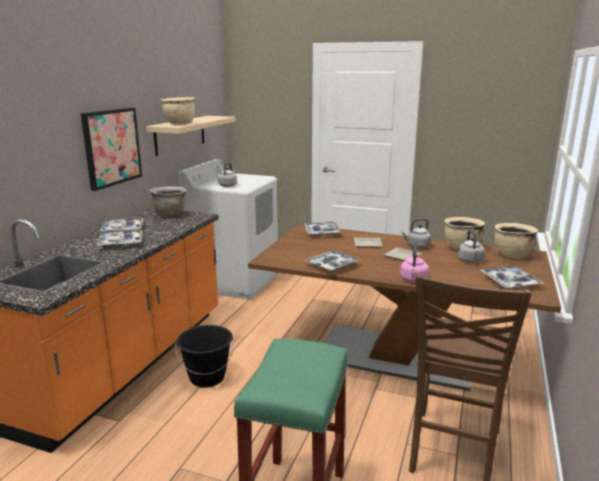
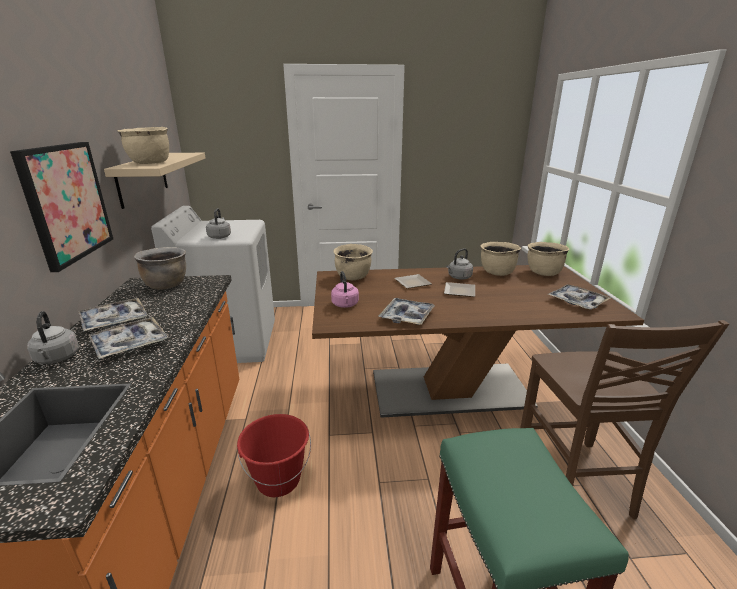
camera: 25 degrees left, 5 degrees up
black bucket [175,325,234,388] -> red bucket [237,414,311,497]
tray [304,222,341,236] -> beige cooking pot [334,244,373,280]
pink kettle [400,246,429,282] -> pink kettle moved to [331,271,359,308]
grey kettle [458,230,485,263] -> grey kettle moved to [27,311,79,364]

